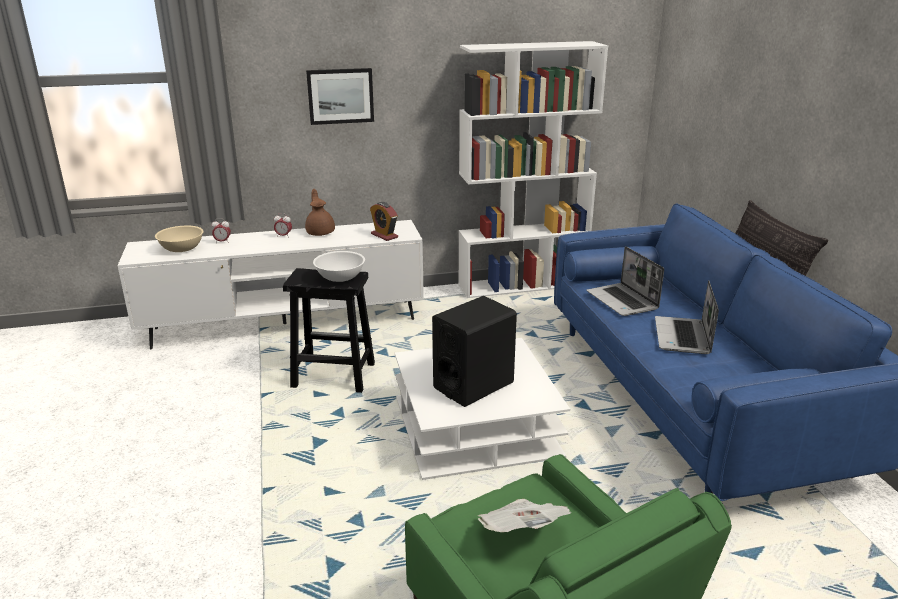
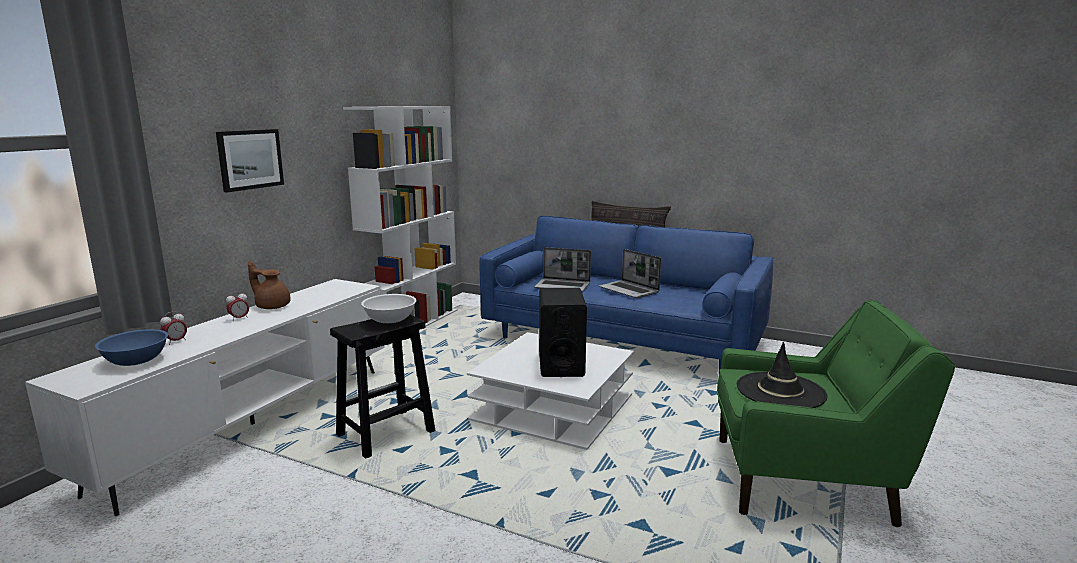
camera: 50 degrees left, 10 degrees down
beige bowl [155,226,204,252] -> blue bowl [95,329,168,366]
alarm clock [370,202,398,241] -> none
newspaper [478,499,571,532] -> black hat [737,342,827,408]

